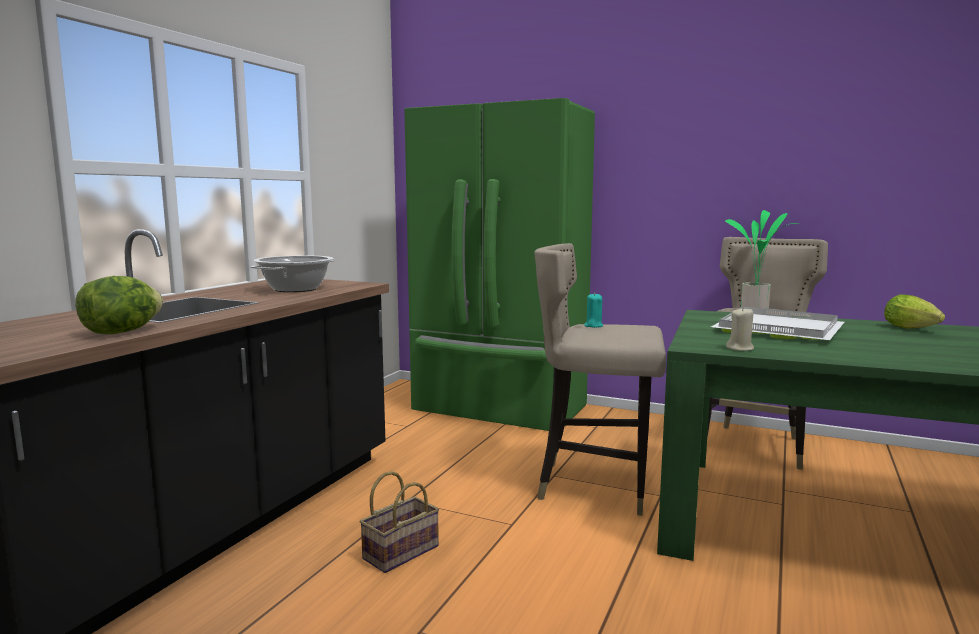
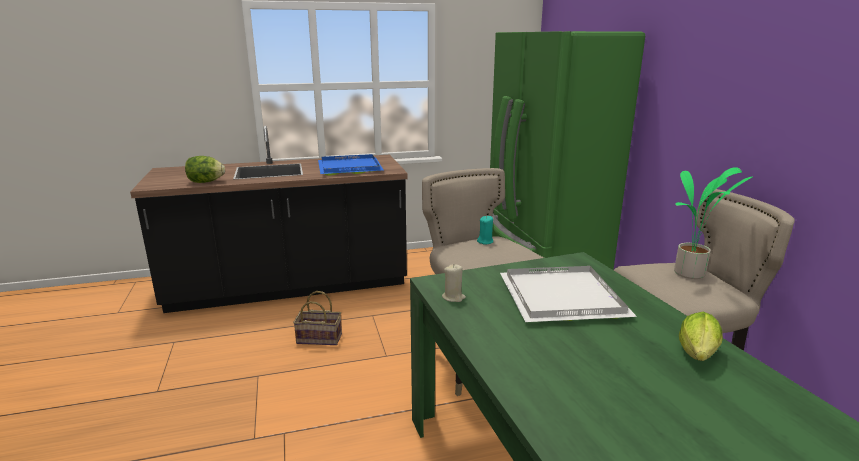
camera: 50 degrees right, 10 degrees up
cooking pot [251,255,334,292] -> blue tray [318,154,384,176]

